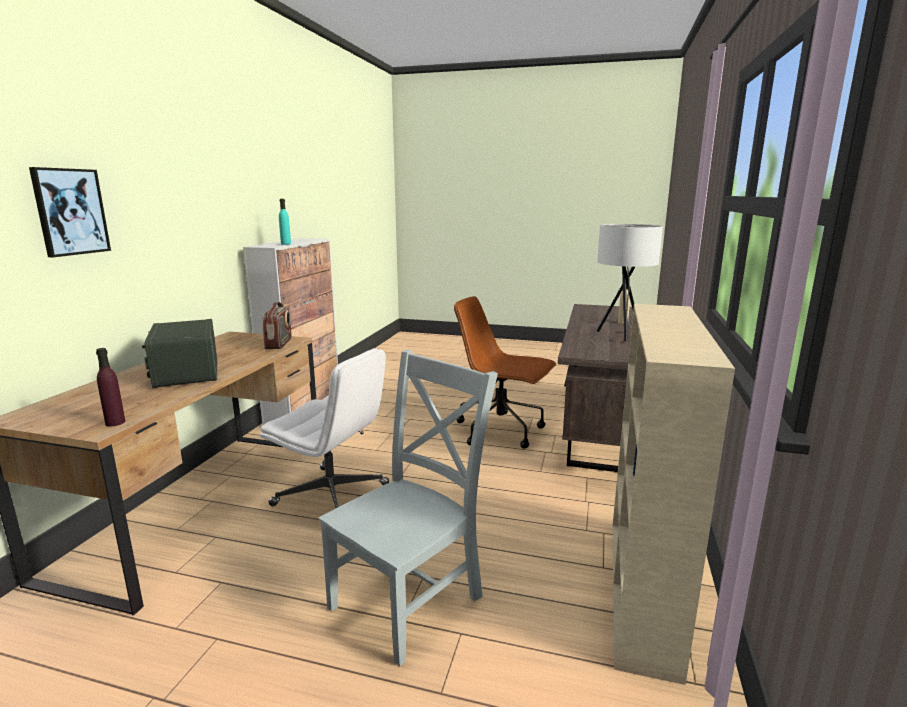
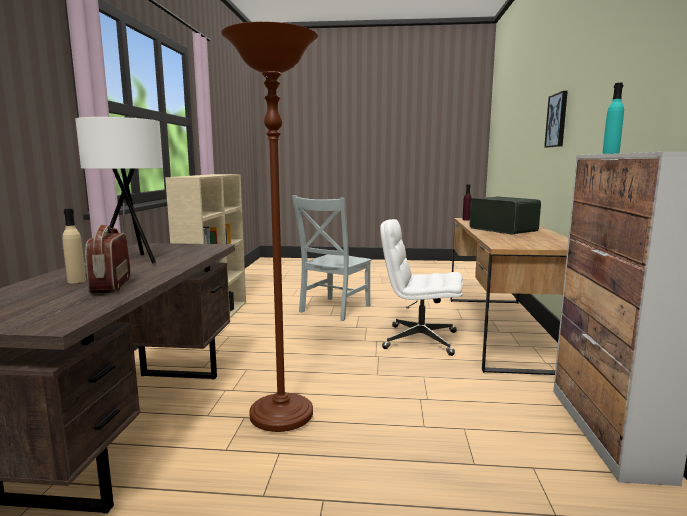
camera: 170 degrees right, 5 degrees down
radio [262,302,292,349] -> radio moved to [85,224,131,294]
brown office chair [454,296,556,448] -> brown floor lamp [221,21,318,432]

